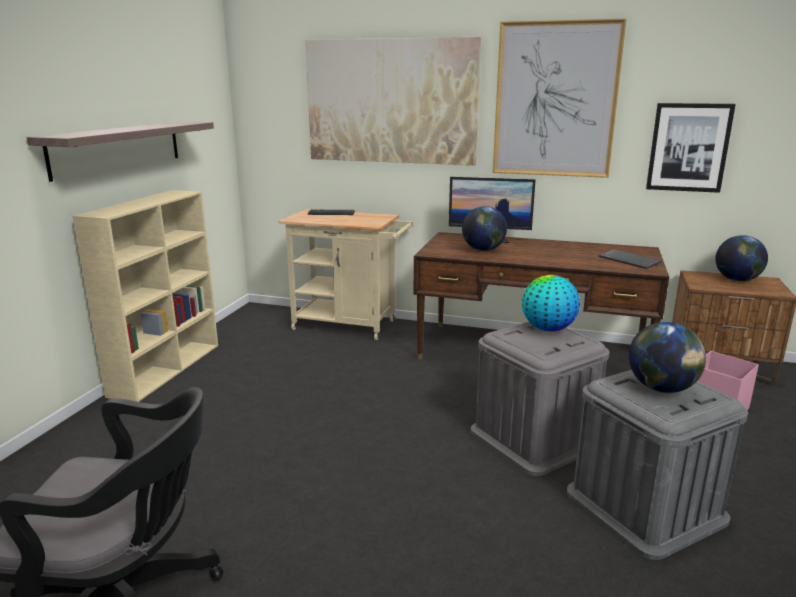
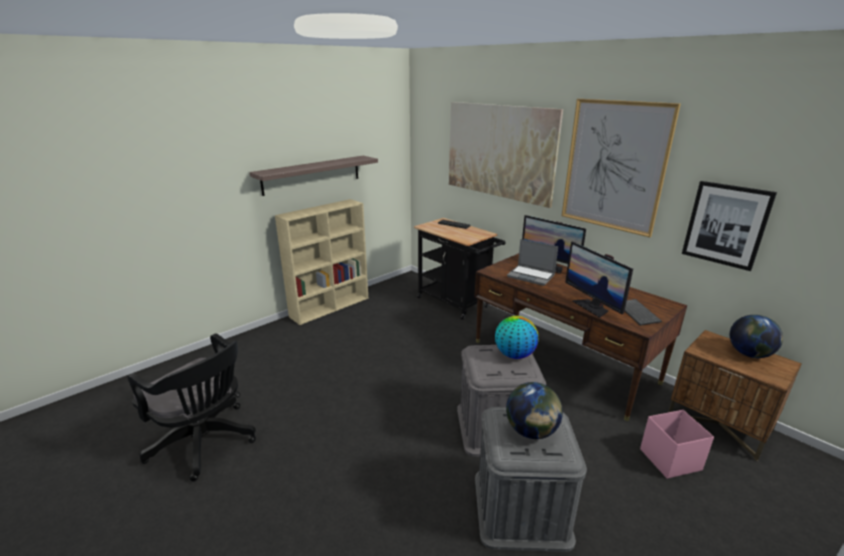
camera: 30 degrees right, 5 degrees up
beige cart [279,209,414,340] -> black cart [414,218,505,320]
globe [462,206,507,251] -> laptop [507,239,558,286]
none -> monitor [565,242,633,318]

